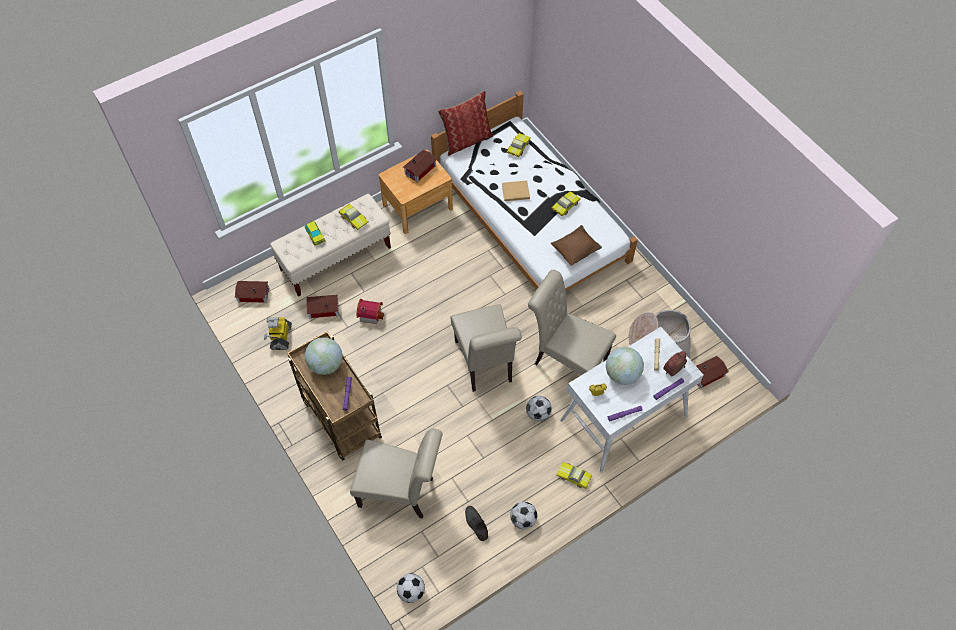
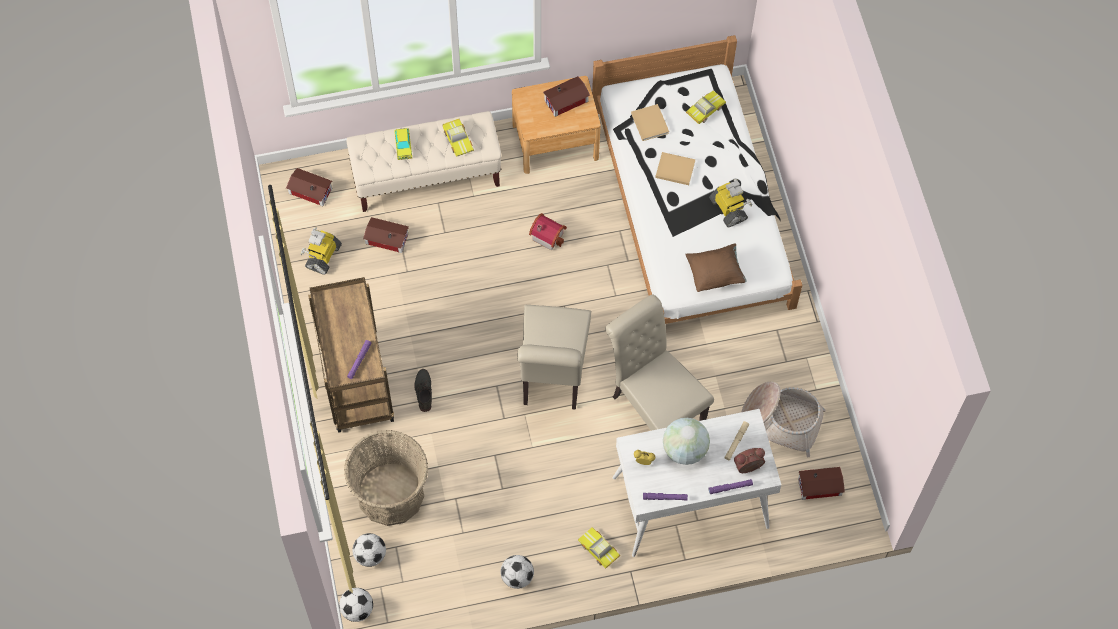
camera: 20 degrees right, 5 degrees up
globe [305,337,343,375] -> none
beige chair [350,429,442,519] -> basket [344,430,428,526]
toy house [357,299,384,324] -> toy house moved to [529,213,567,251]
pillow [438,90,493,156] -> none
grey shoe [465,506,488,541] -> grey shoe moved to [414,369,432,412]
football [526,396,552,421] -> football moved to [352,533,386,567]
toy car [551,191,581,216] -> toy robot [709,179,753,227]
none -> beige book [631,104,669,141]

